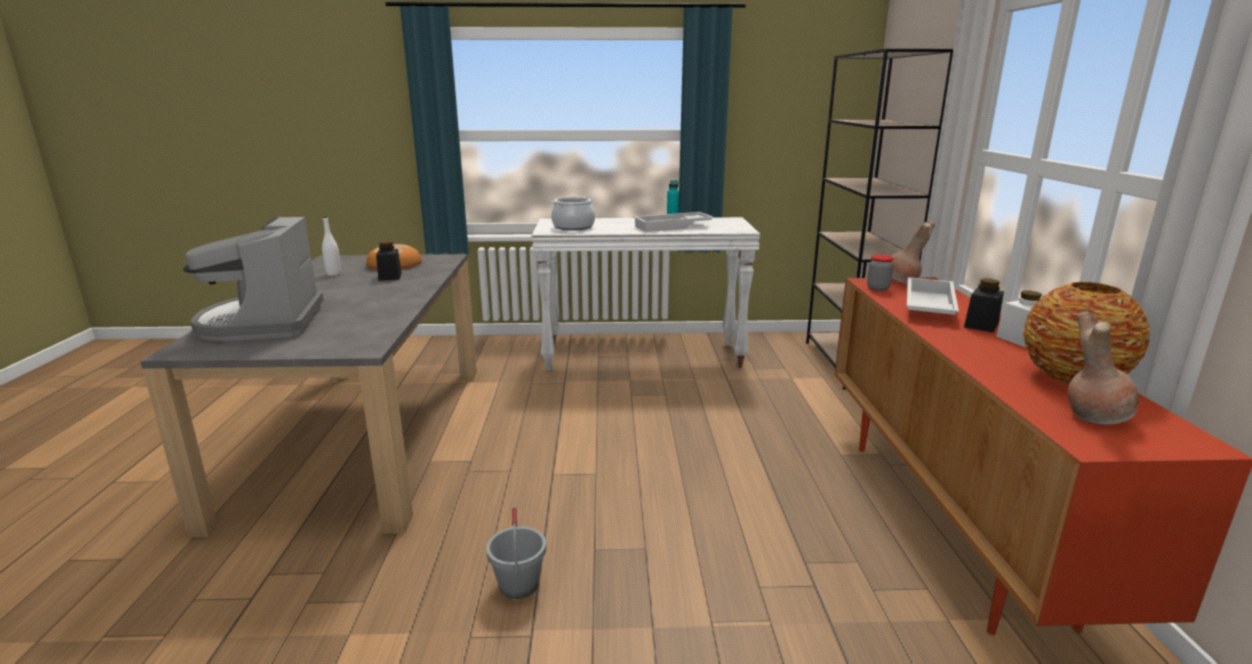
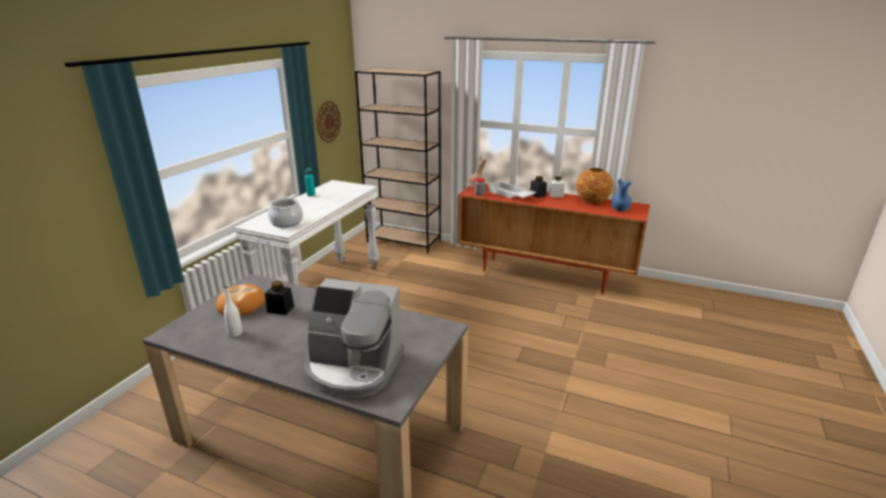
camera: 65 degrees left, 5 degrees up
grey bucket [486,506,546,599] -> none
white tray [633,212,714,232] -> none
brown vase [1068,311,1138,424] -> blue vase [612,178,632,211]
none -> wall clock [317,101,341,143]

